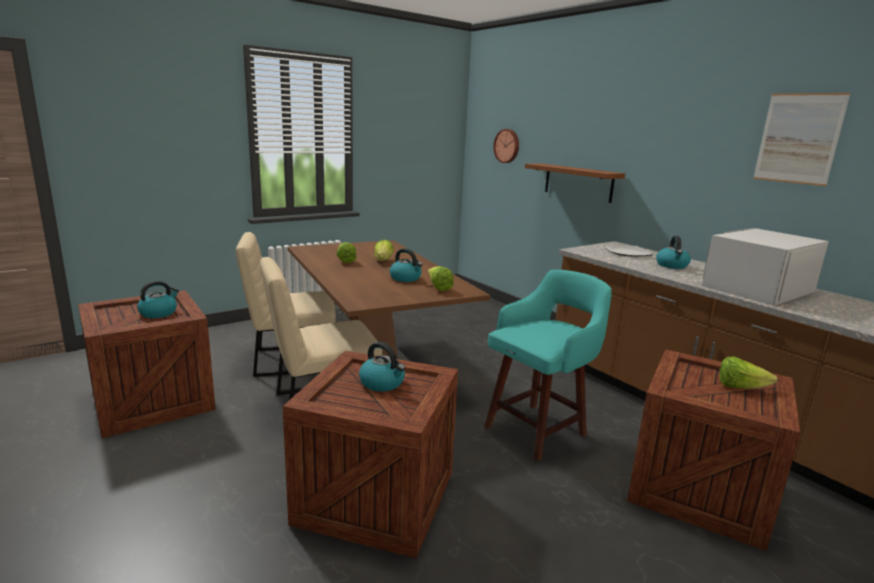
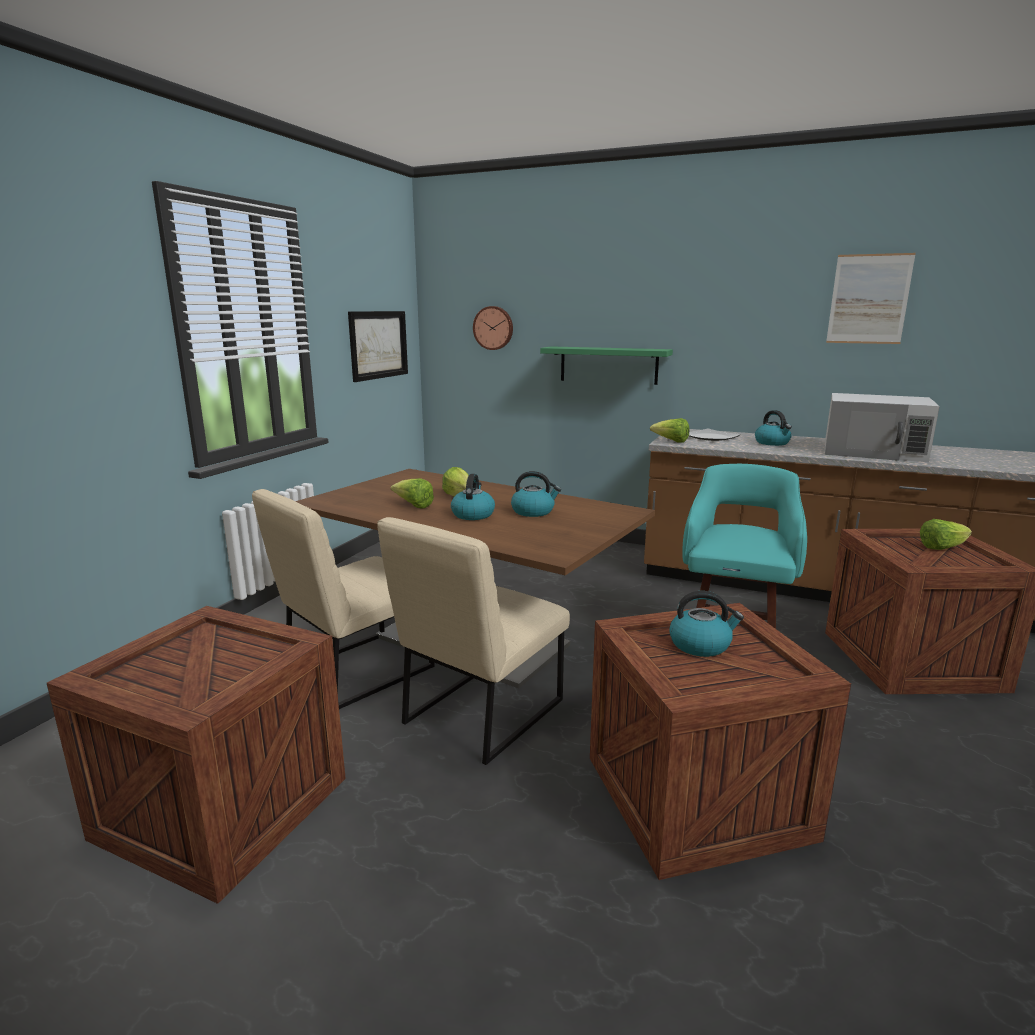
camera: 30 degrees left, 0 degrees up
kettle [137,281,179,318] -> kettle moved to [451,474,495,520]
lettuce [427,266,454,291] -> lettuce moved to [650,418,689,443]
brown shelf [525,163,625,203] -> green shelf [540,346,673,385]
white microwave [702,228,829,306] -> white microwave turned 90 degrees counterclockwise [825,393,940,462]
none -> picture [348,311,408,382]

